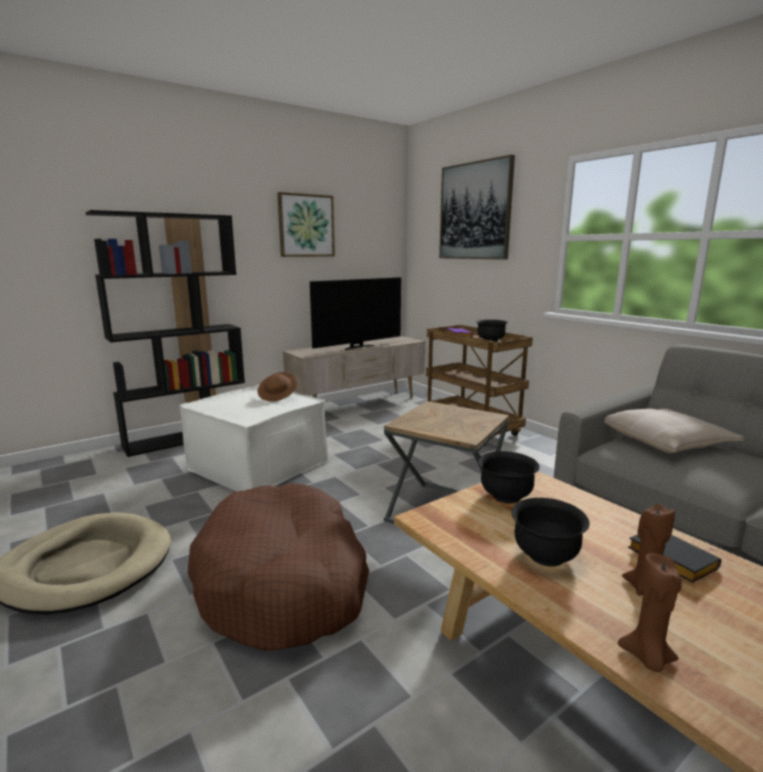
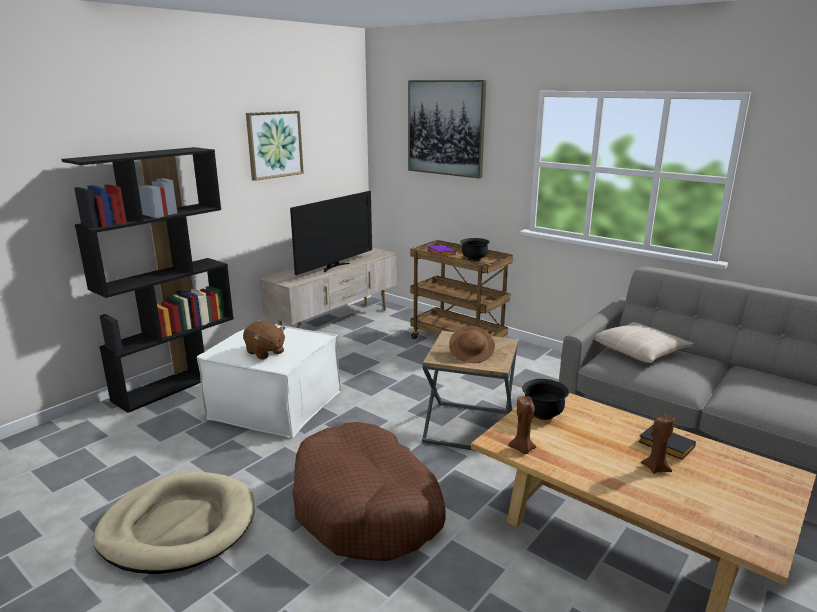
camera: 15 degrees left, 5 degrees up
brown hat [257,372,297,401] -> brown hat moved to [449,326,495,363]
black bowl [511,498,590,566] -> none
brown candle [618,553,681,672] -> brown candle moved to [508,396,537,454]
none -> brown plush toy [243,321,285,360]

